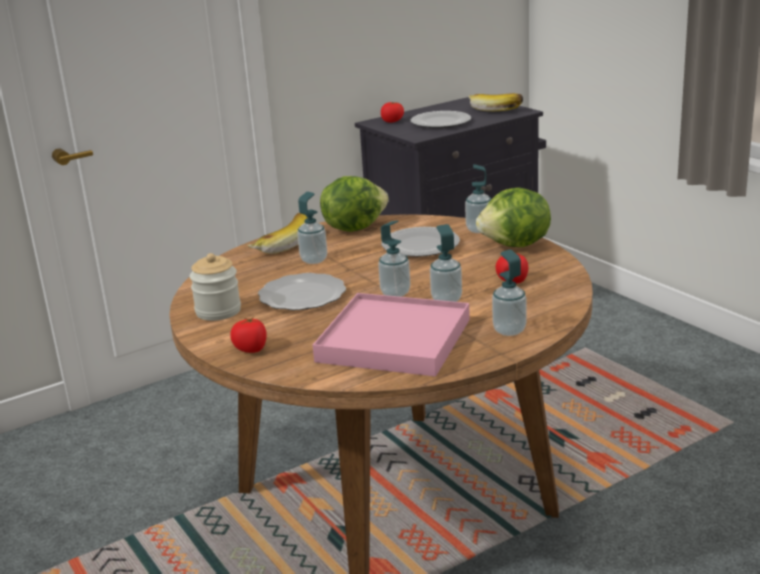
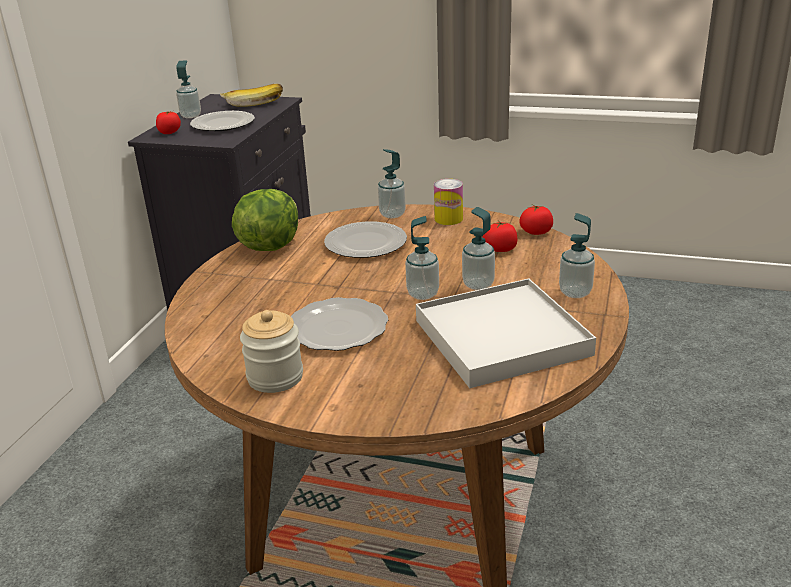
camera: 40 degrees left, 5 degrees up
tomato [230,317,267,353] -> tomato moved to [519,205,553,235]
banana [248,213,308,254] -> none
soap dispenser [297,192,327,264] -> soap dispenser moved to [176,61,201,118]
pink tray [313,293,470,377] -> white tray [416,279,596,388]
lettuce [476,188,551,247] -> can [434,179,463,225]

